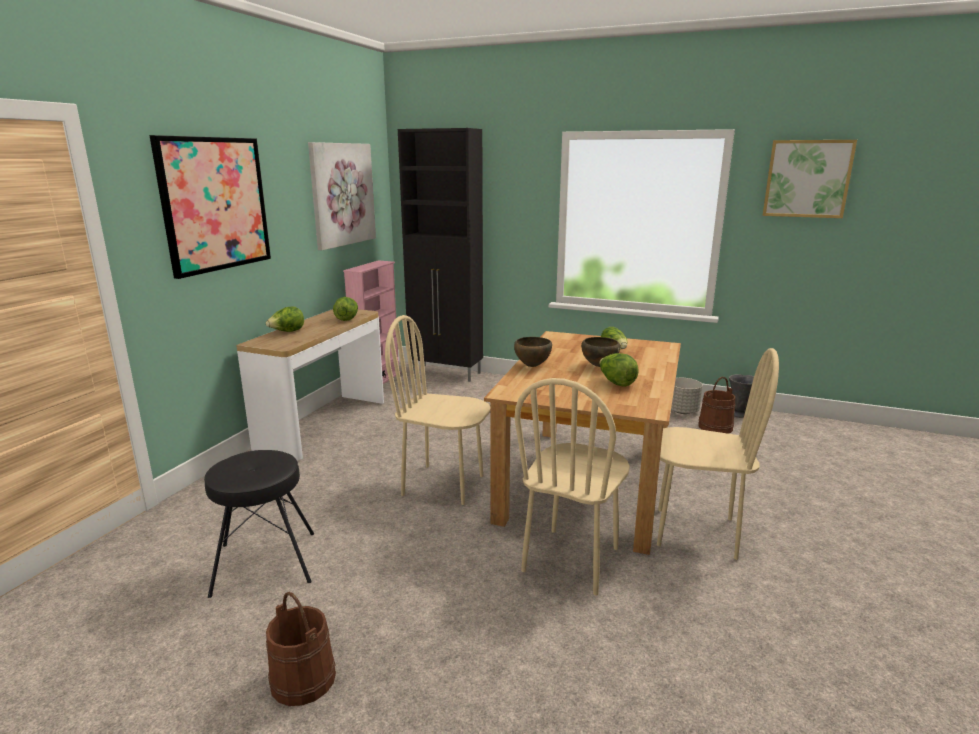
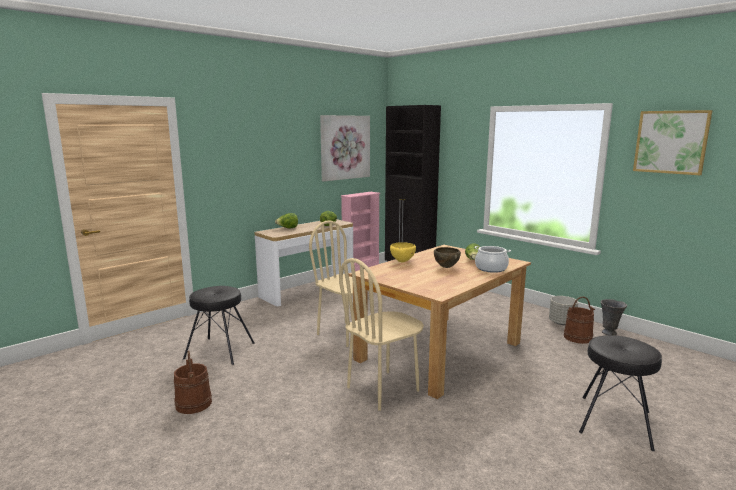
camera: 25 degrees right, 5 degrees down
picture [149,135,271,279] -> none
brown bowl [514,337,552,367] -> yellow bowl [390,242,416,262]
lettuce [599,353,639,387] -> none
beige chair [657,348,779,560] -> none
none -> cooking pot [474,246,511,273]
none -> black stool [579,335,662,451]

